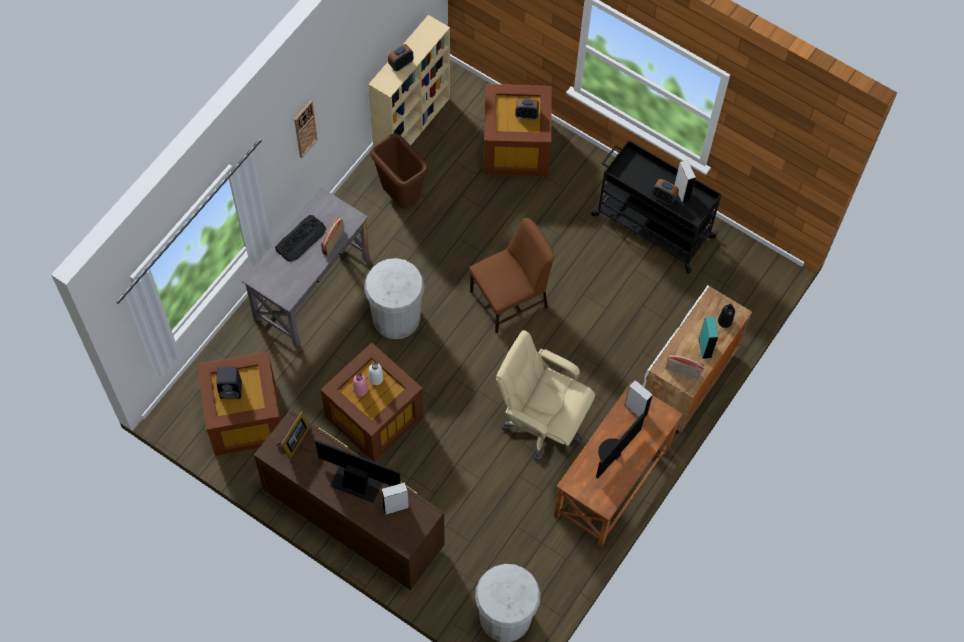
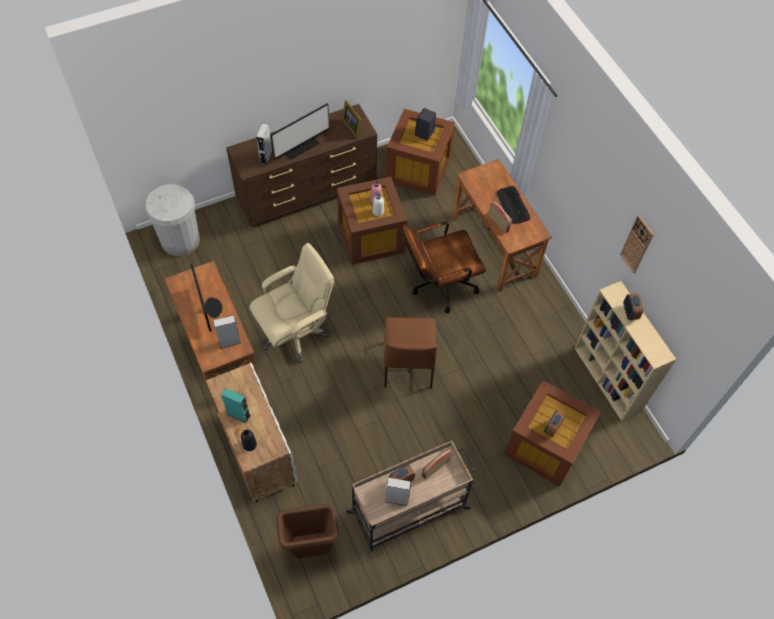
camera: 120 degrees right, 5 degrees down
grey desk [242,187,369,347] -> brown desk [452,159,552,292]
wall clock [294,100,317,158] -> wall clock moved to [620,215,654,273]
white trash can [364,258,425,339] -> brown office chair [402,221,486,313]
brown trash can [370,134,428,208] -> brown trash can moved to [277,503,339,558]
black cart [591,140,722,273] -> beige cart [345,441,476,557]
radio [666,354,704,380] -> radio moved to [422,448,452,480]

